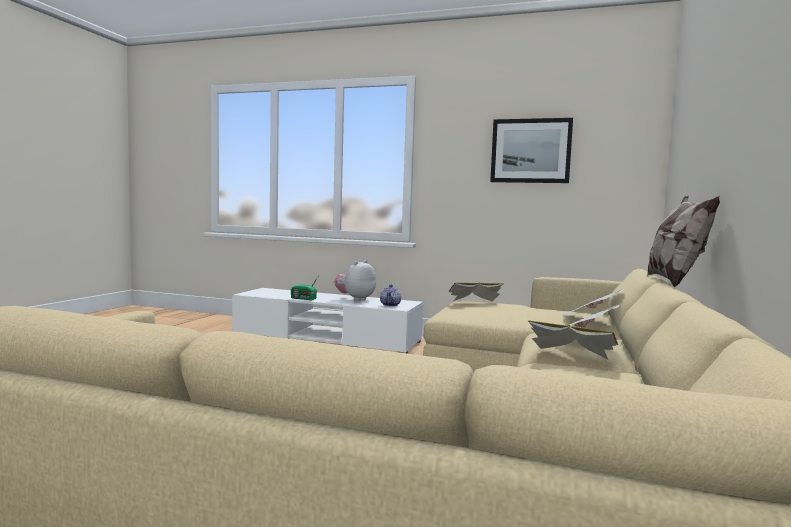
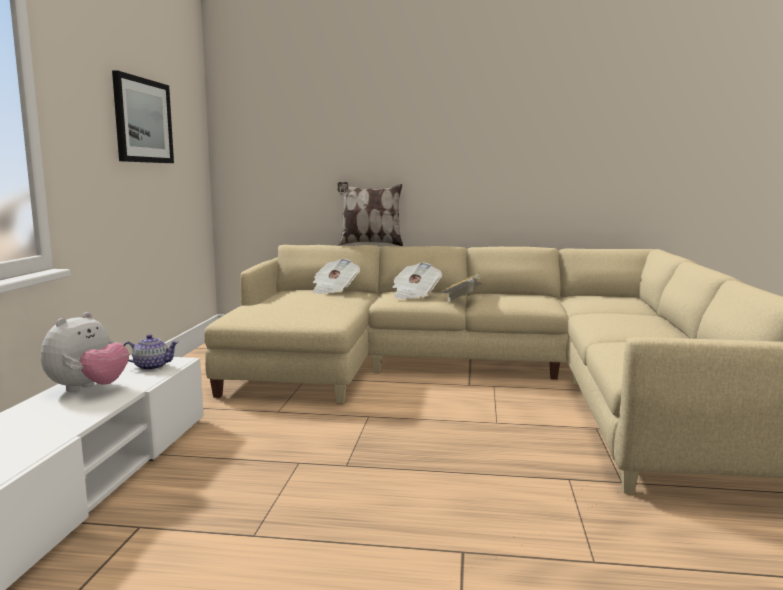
camera: 100 degrees left, 5 degrees up
radio [291,277,318,300] -> none
plush toy [334,260,376,301] -> plush toy turned 90 degrees counterclockwise [41,312,129,392]
book [448,282,504,302] -> none

